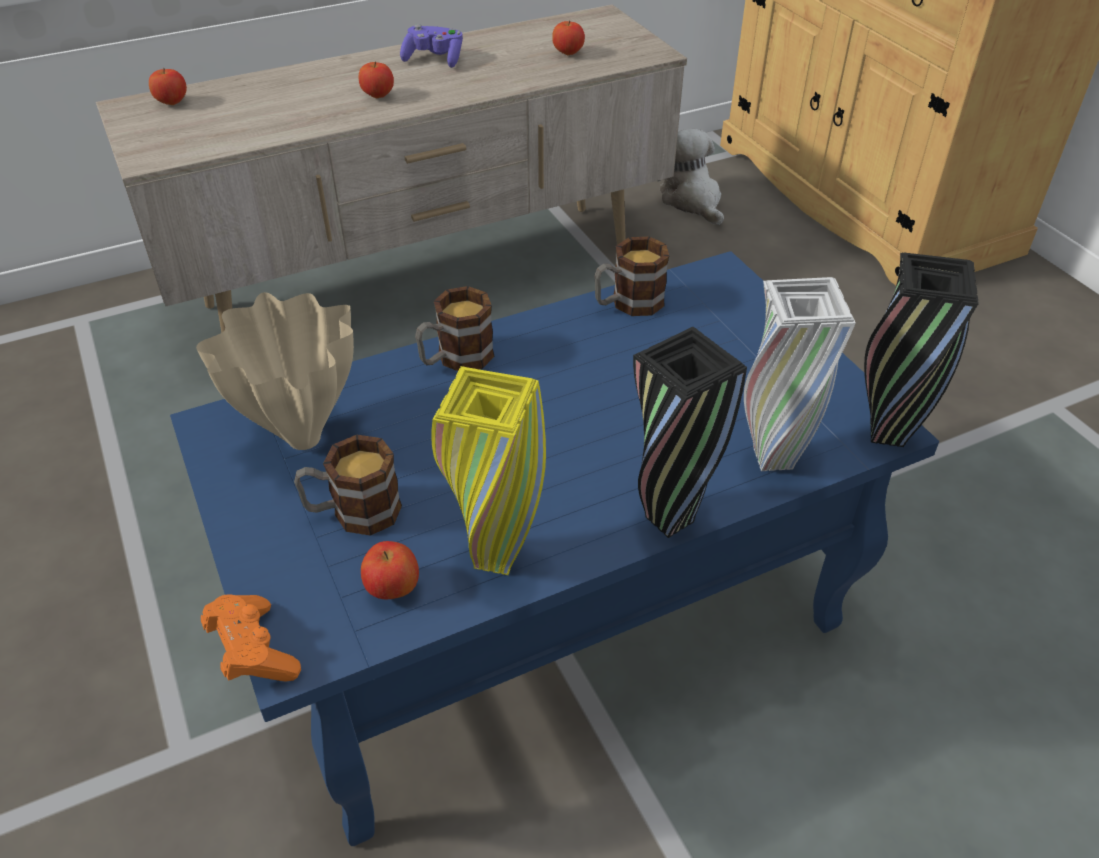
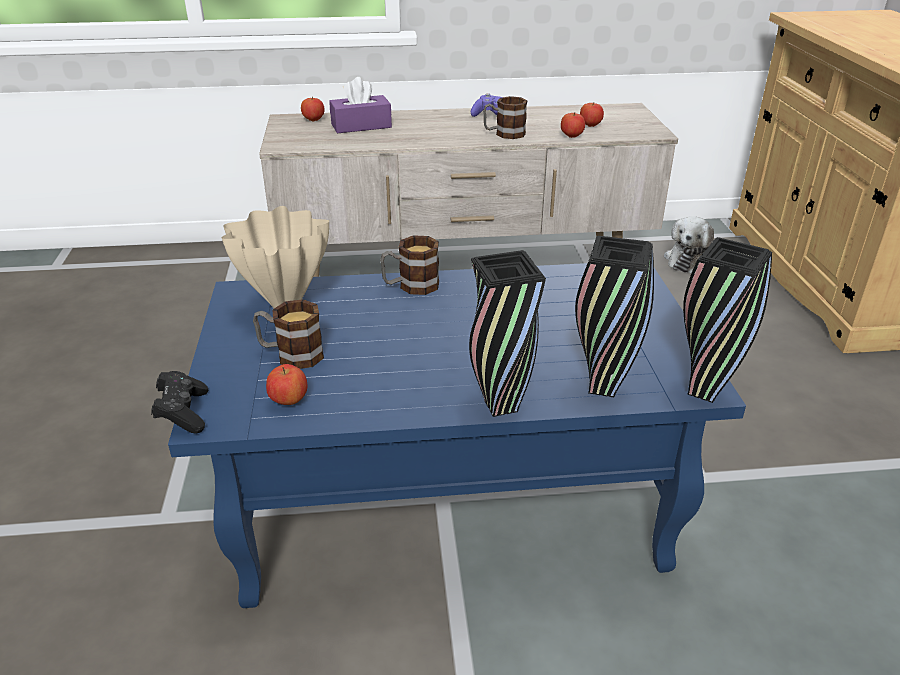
camera: 20 degrees right, 10 degrees down
orange game controller [201,594,301,681] -> black game controller [151,371,208,434]
apple [359,62,394,98] -> apple moved to [561,113,585,138]
yellow vase [431,366,546,575] -> none
mug [594,237,669,316] -> mug moved to [483,96,528,139]
plush toy [658,129,724,225] -> plush toy turned 150 degrees counterclockwise [664,216,714,273]
white vase [744,277,856,471] -> black vase [575,236,654,397]
none -> purple tissue box [329,77,392,133]

